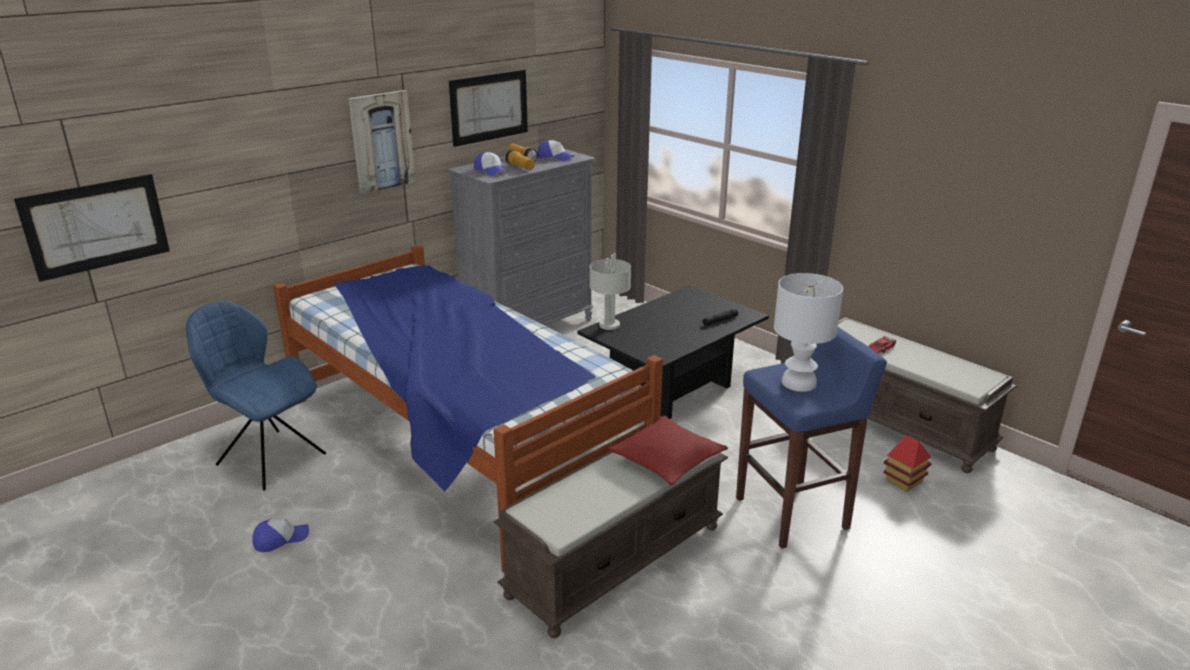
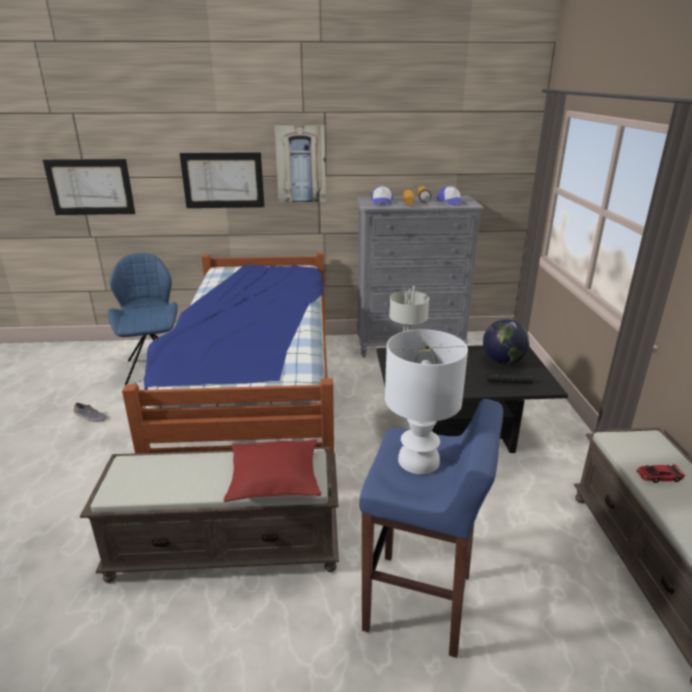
camera: 40 degrees right, 0 degrees up
cap [252,518,309,552] -> shoe [73,403,107,422]
picture [449,70,528,147] -> picture moved to [180,152,264,208]
toy house [883,435,932,492] -> none
none -> globe [483,319,530,364]

